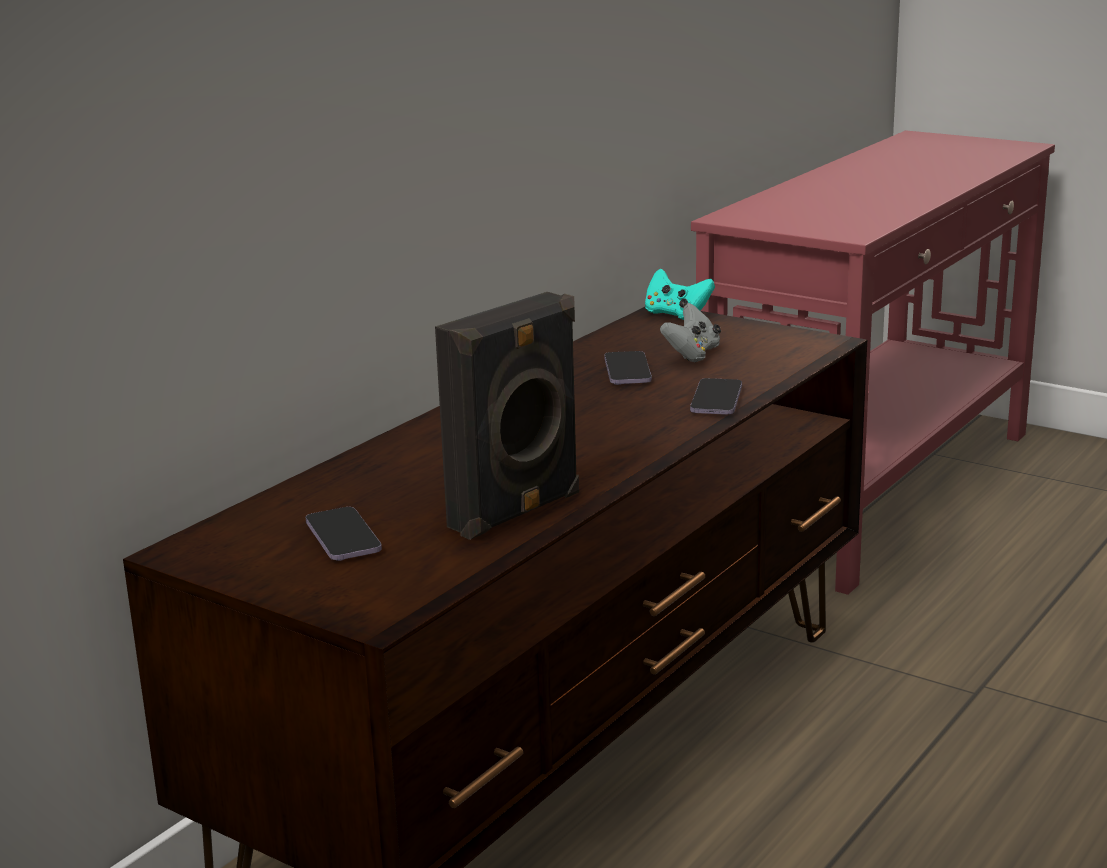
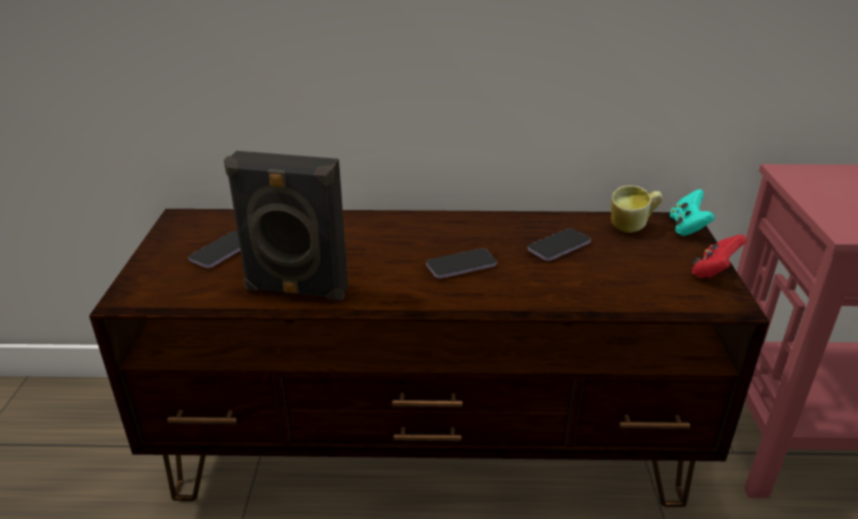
camera: 55 degrees right, 10 degrees up
grey game controller [660,303,721,362] -> none
phone [690,378,742,415] -> phone moved to [426,248,497,279]
none -> mug [611,185,663,233]
none -> red game controller [692,234,747,279]

